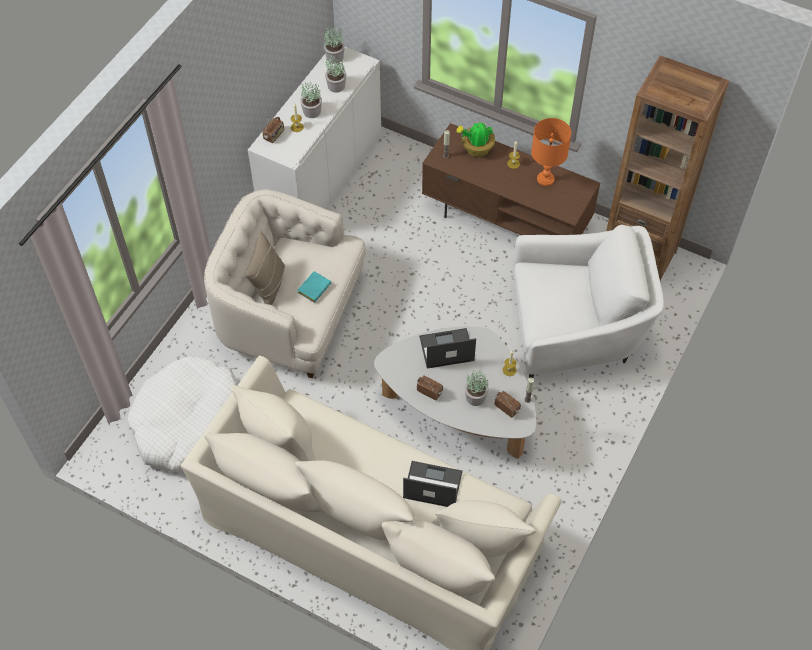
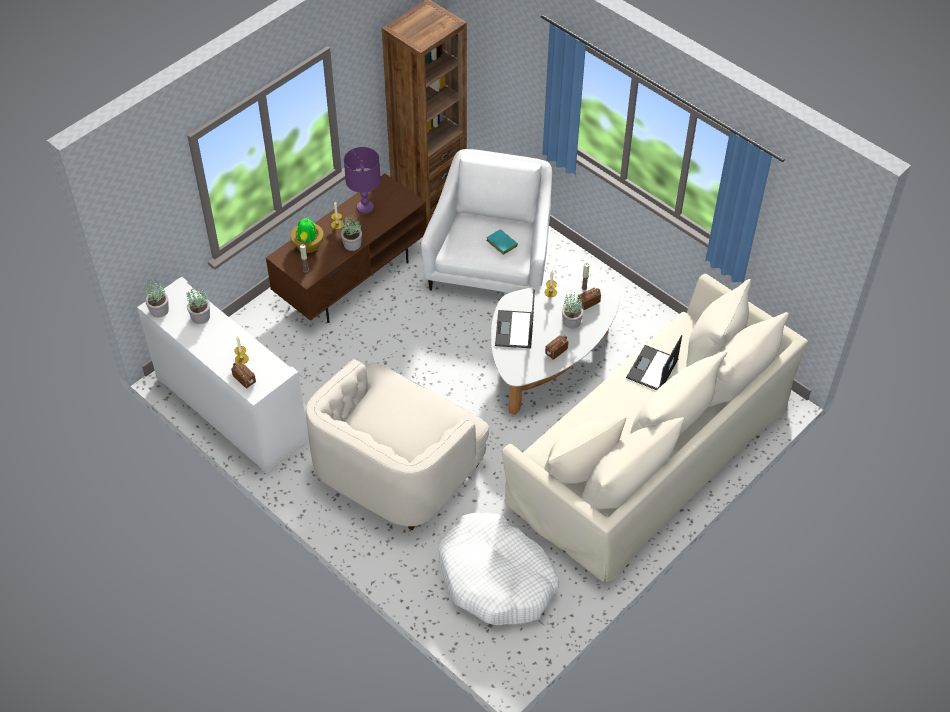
camera: 75 degrees left, 5 degrees down
beige pillow [246,231,285,305] -> none
turquoise book [298,271,331,303] -> turquoise book moved to [486,229,518,255]
potted plant [300,82,322,118] -> potted plant moved to [341,215,362,251]
orange table lamp [531,118,571,186] -> purple table lamp [344,147,381,214]

